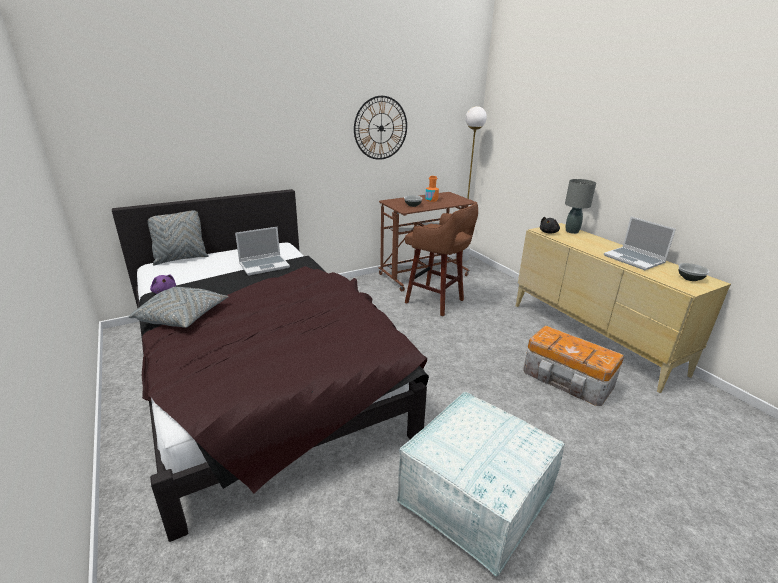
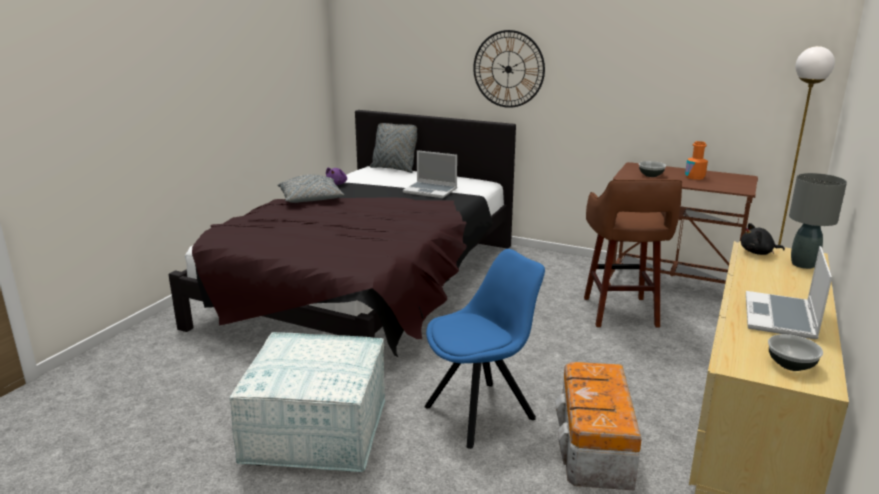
camera: 55 degrees right, 5 degrees down
wall clock [354,96,407,160] -> wall clock moved to [473,30,545,108]
none -> blue chair [424,249,545,449]

